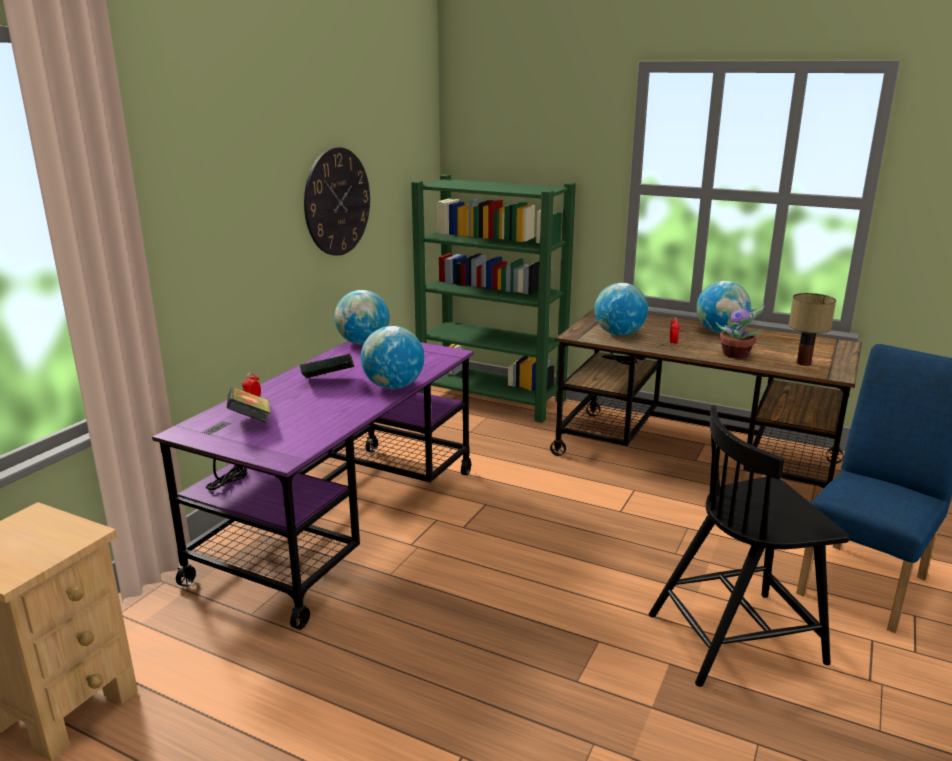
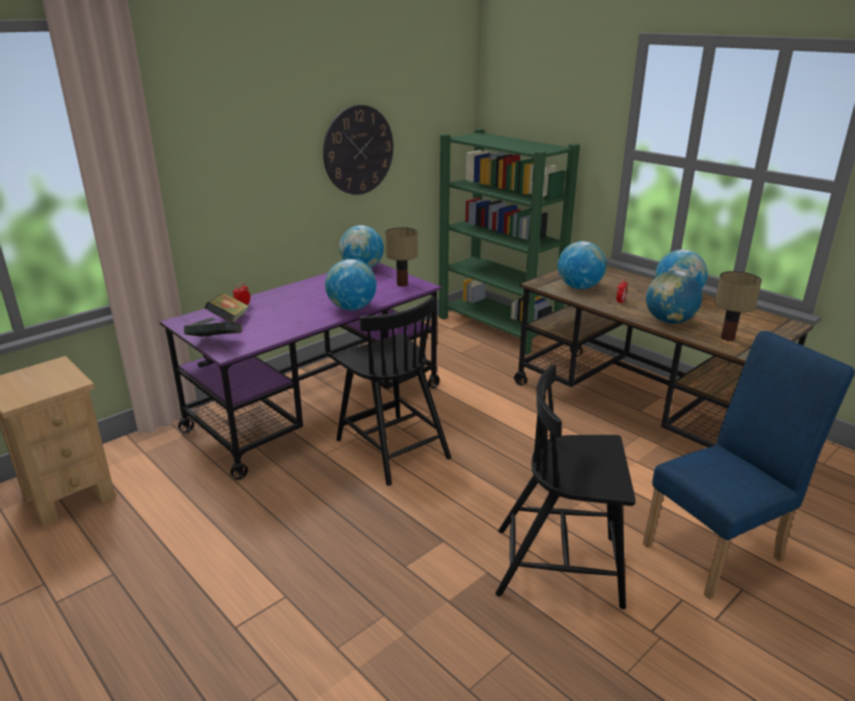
camera: 20 degrees right, 5 degrees up
book [300,354,354,379] -> book moved to [184,322,242,337]
potted plant [716,302,764,359] -> globe [646,270,702,324]
none -> black chair [332,296,451,486]
none -> table lamp [385,227,418,286]

